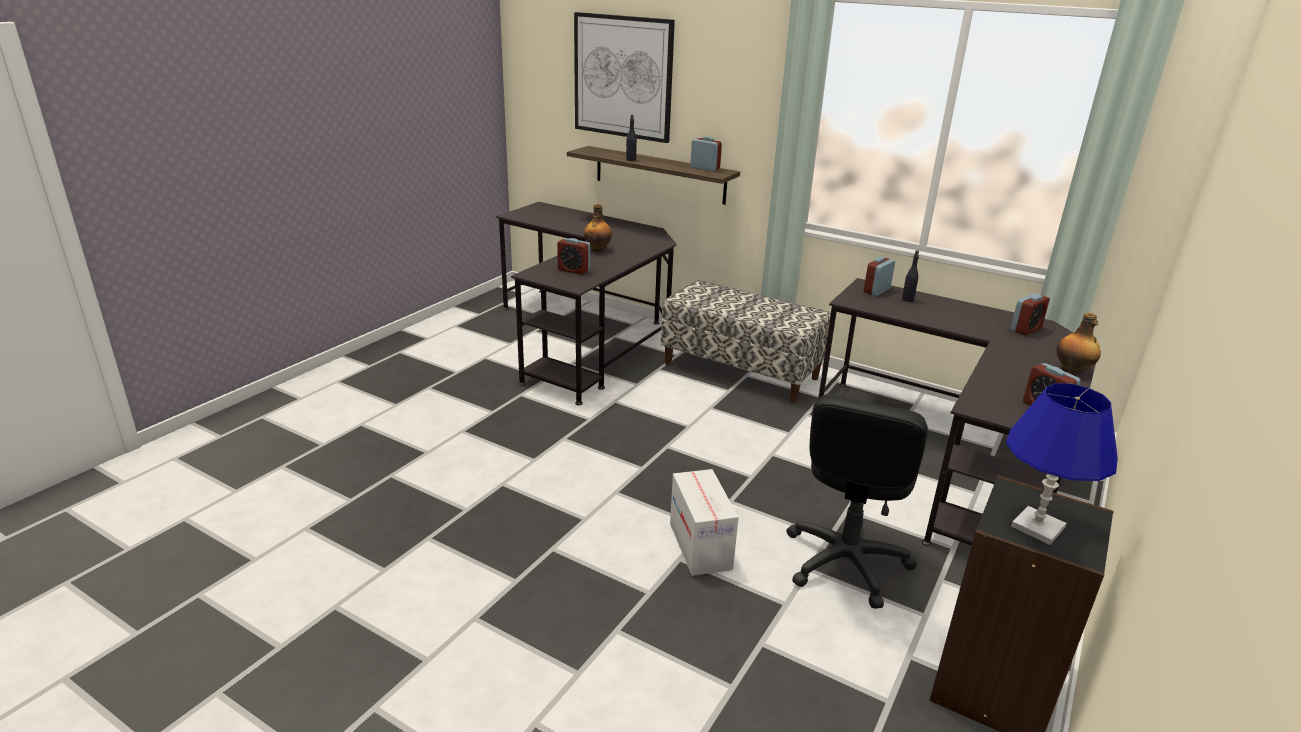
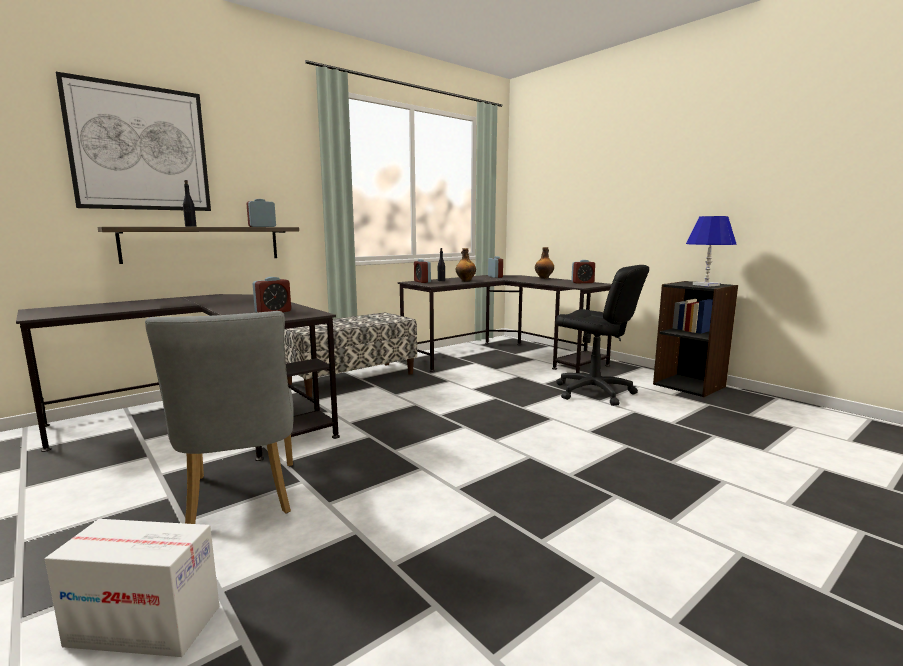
camera: 70 degrees left, 15 degrees down
bottle [584,204,612,252] -> bottle moved to [456,248,476,282]
cardboard box [670,469,739,576] -> cardboard box moved to [45,519,219,657]
none -> grey chair [145,311,294,524]

